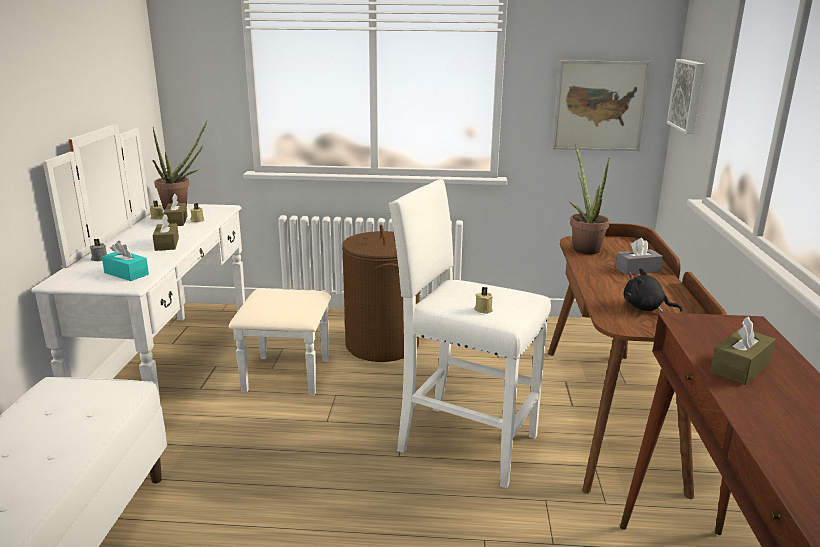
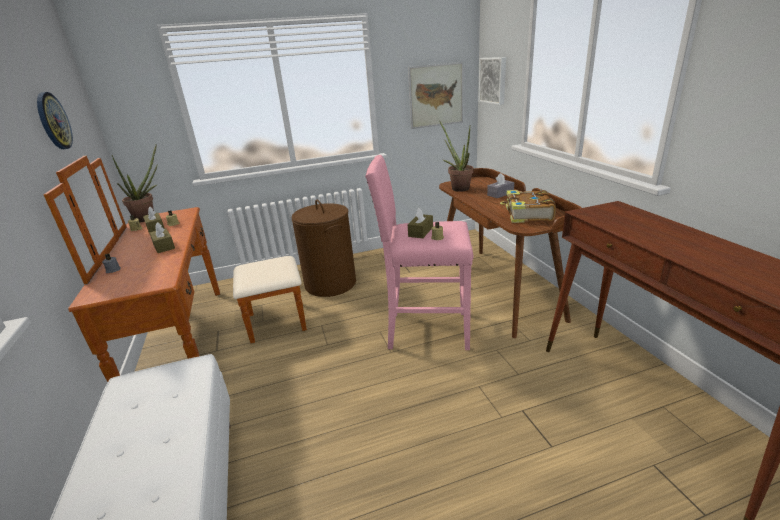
camera: 20 degrees left, 5 degrees up
white dresser [32,124,331,406] -> brown dresser [44,156,307,382]
turquoise tissue box [102,241,149,281] -> none
white stool [389,179,551,488] -> pink stool [365,155,473,350]
black plush toy [624,268,682,312] -> book [500,190,556,223]
brown tissue box [710,316,776,385] -> brown tissue box moved to [408,208,433,238]
none -> wall clock [37,92,73,149]

